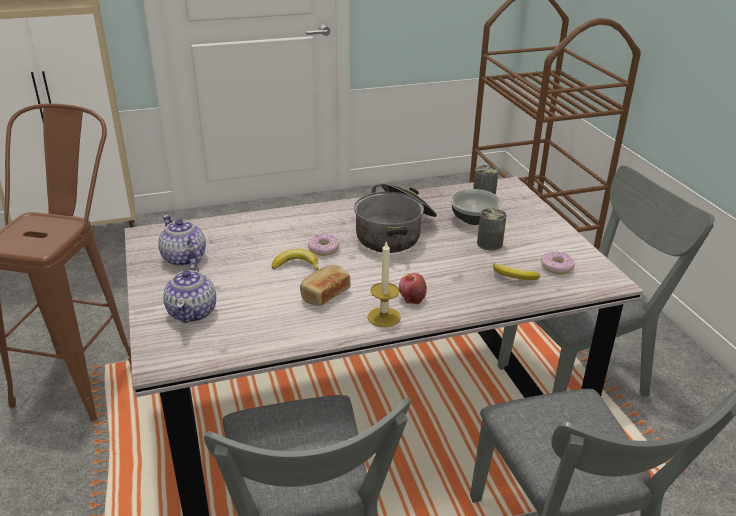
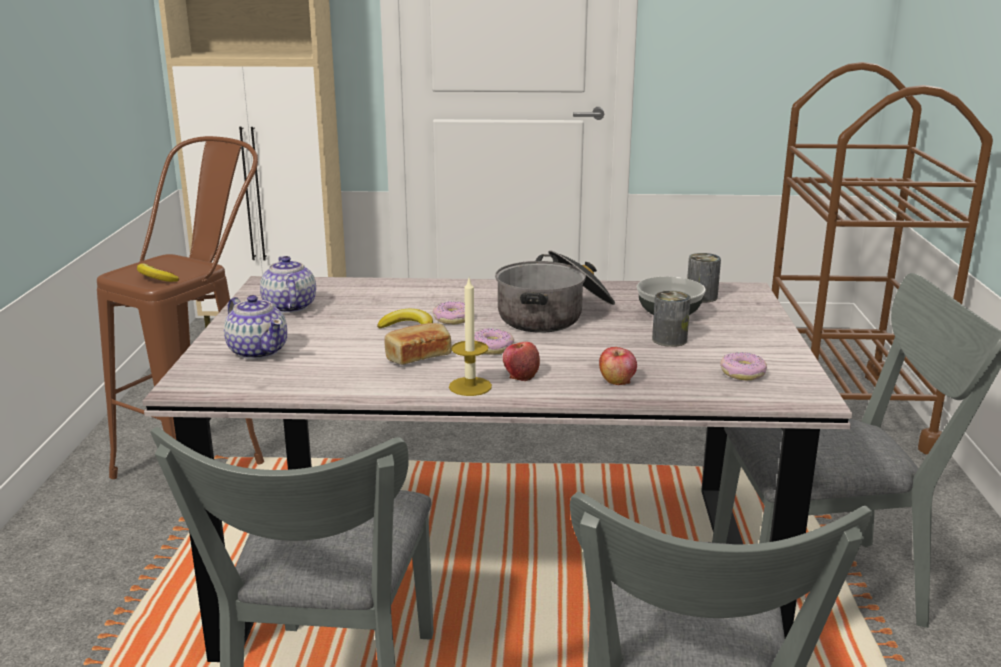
camera: 20 degrees right, 10 degrees down
teapot [163,262,216,323] -> teapot turned 60 degrees counterclockwise [224,295,287,360]
banana [493,263,540,280] -> banana moved to [137,263,179,282]
none -> donut [474,328,514,355]
none -> apple [599,347,637,385]

